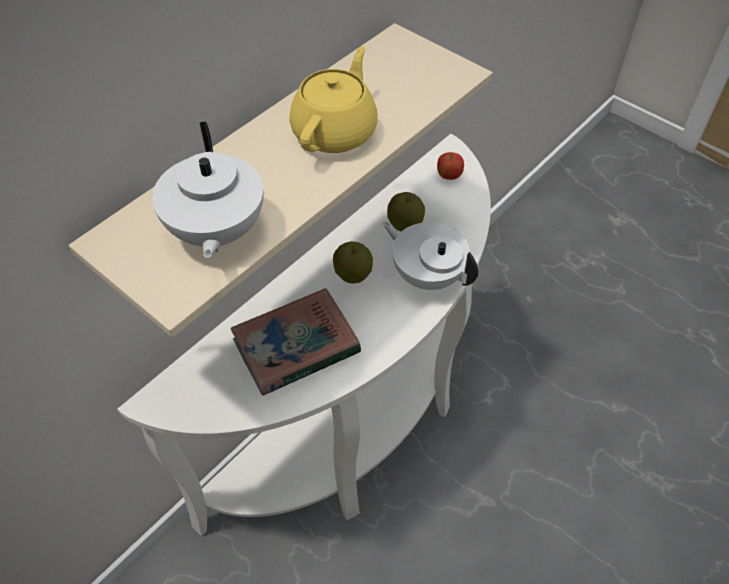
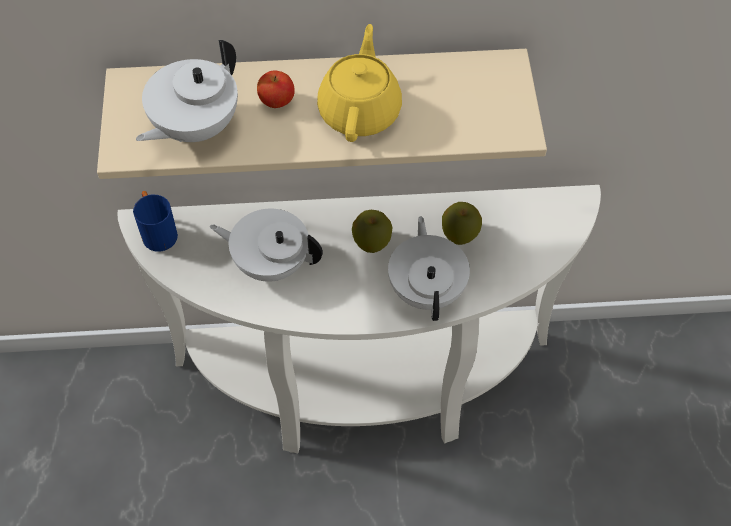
camera: 45 degrees right, 5 degrees up
book [231,288,361,396] -> white teapot [210,209,323,282]
yellow teapot [290,46,377,153] -> yellow teapot turned 60 degrees counterclockwise [317,24,402,142]
apple [437,152,464,180] -> apple moved to [257,71,295,108]
none -> blue mug [133,191,178,252]

